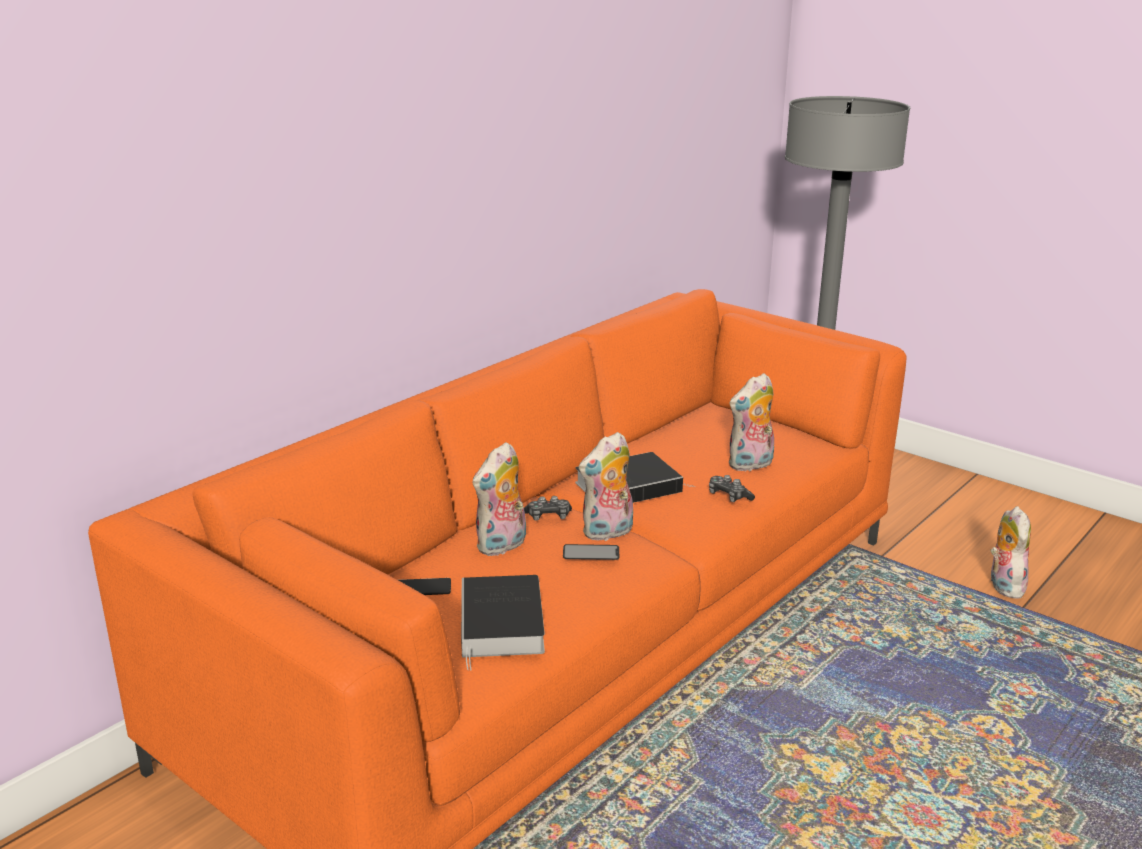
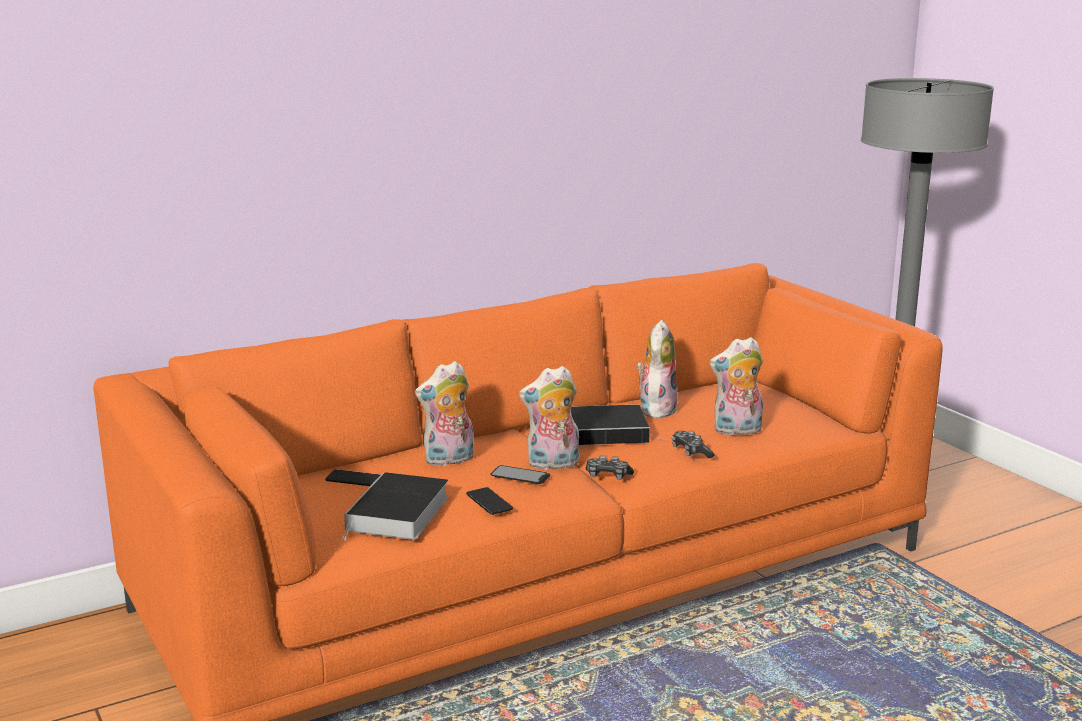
camera: 20 degrees right, 5 degrees down
game controller [524,496,572,520] -> game controller moved to [586,455,634,480]
plush toy [990,506,1031,599] -> plush toy moved to [636,320,678,419]
none -> phone [466,487,513,515]

